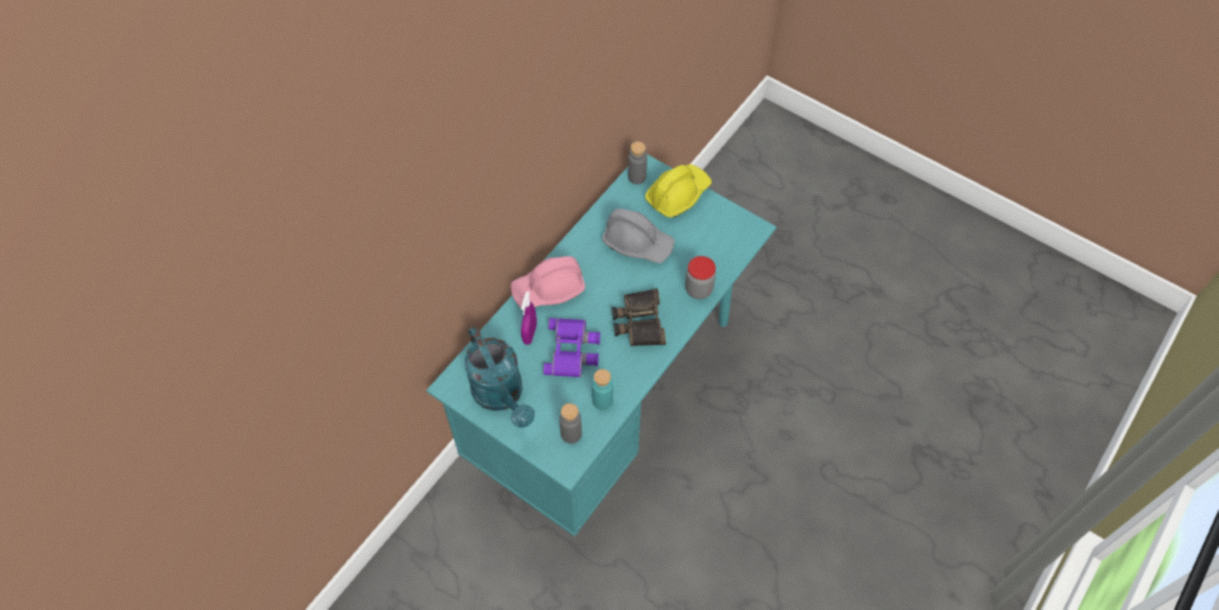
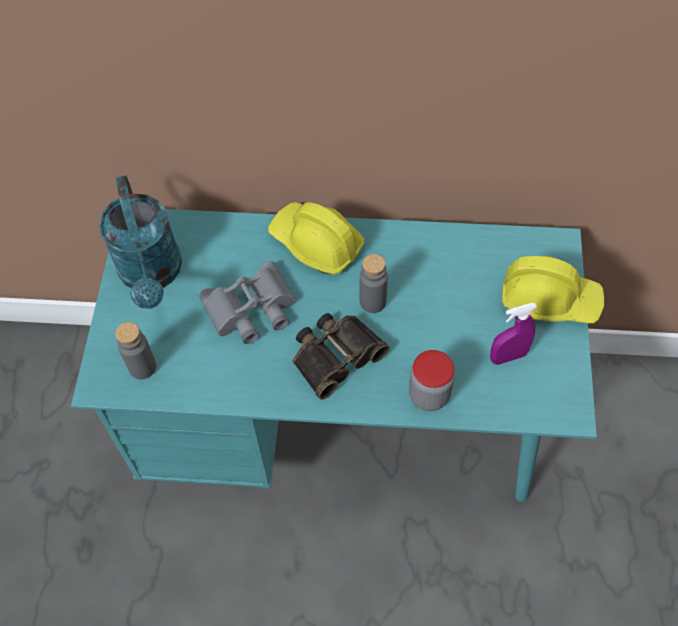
camera: 60 degrees right, 0 degrees up
turquoise watering can [464,326,535,428] -> turquoise watering can turned 45 degrees counterclockwise [99,176,182,309]
pink hard hat [511,256,585,308] -> yellow hard hat [268,202,365,275]
purple spray bottle [521,291,537,345] -> purple spray bottle moved to [490,303,537,365]
purple binoculars [543,318,600,377] -> grey binoculars [199,261,296,344]
turquoise bottle [592,369,613,410] -> none
grey hard hat [602,209,675,263] -> none
grey bottle [628,142,647,184] -> grey bottle moved to [360,254,388,313]

